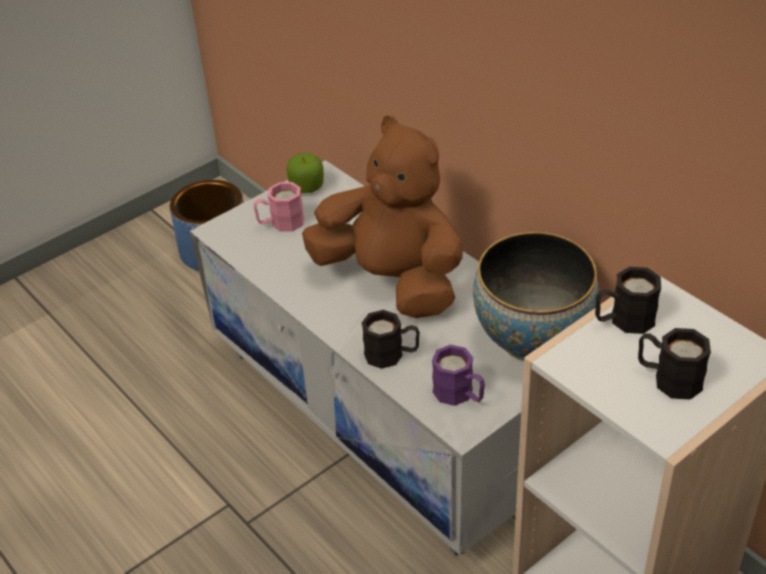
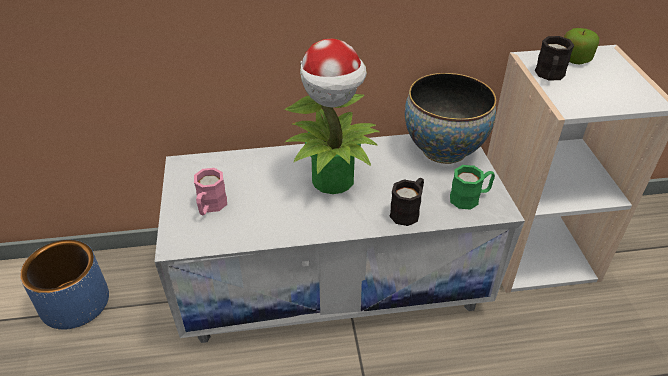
camera: 60 degrees left, 0 degrees up
apple [287,153,324,194] -> apple moved to [564,28,599,64]
brown plush toy [302,116,463,318] -> potted plant [284,38,379,194]
purple mug [432,345,485,406] -> green mug [450,165,495,210]
black mug [638,328,711,400] -> none

